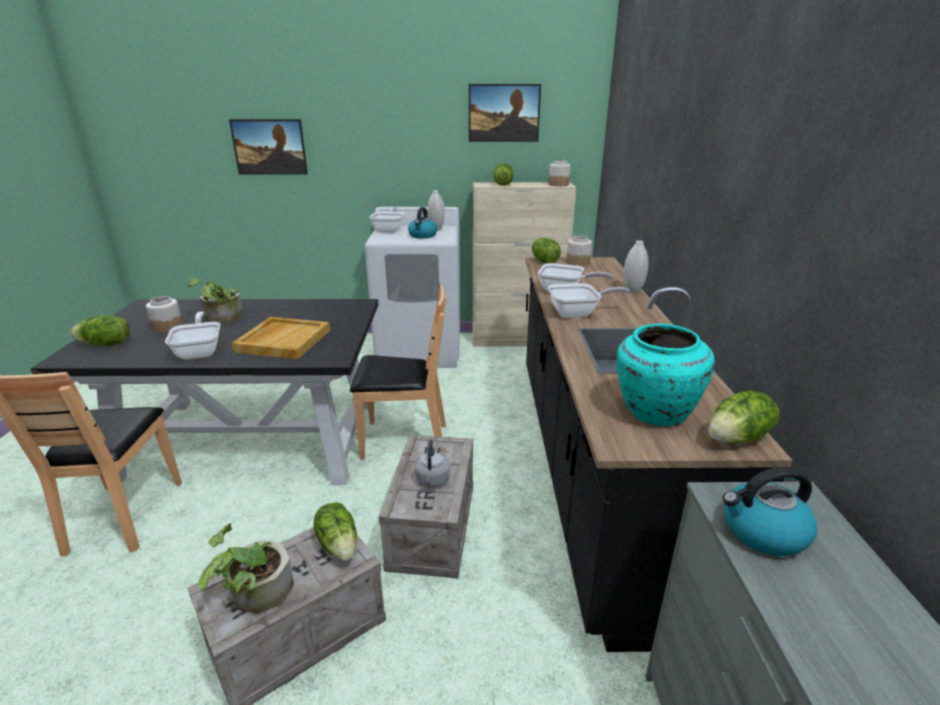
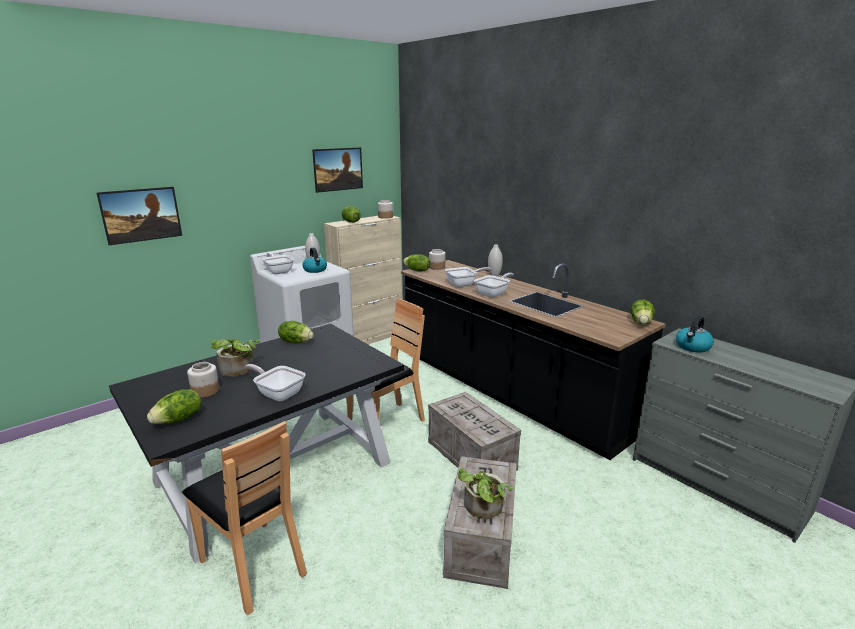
camera: 40 degrees left, 5 degrees down
beige tray [231,317,330,359] -> none
lettuce [313,502,357,561] -> lettuce moved to [278,321,314,343]
grey kettle [415,439,450,487] -> none
turquoise vase [616,323,715,426] -> none

